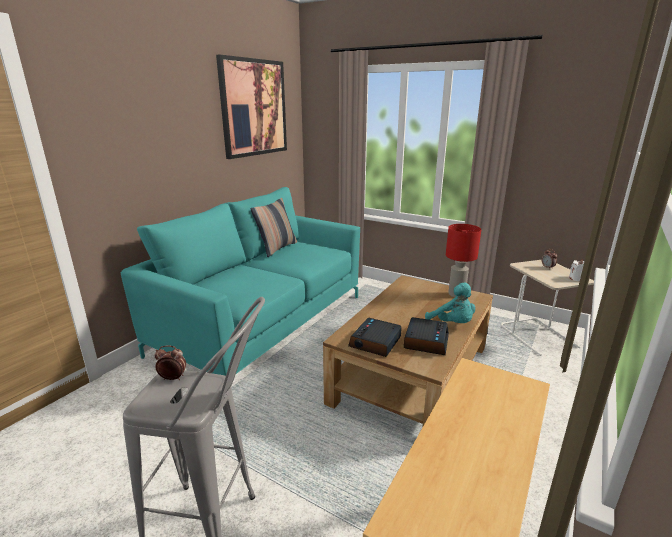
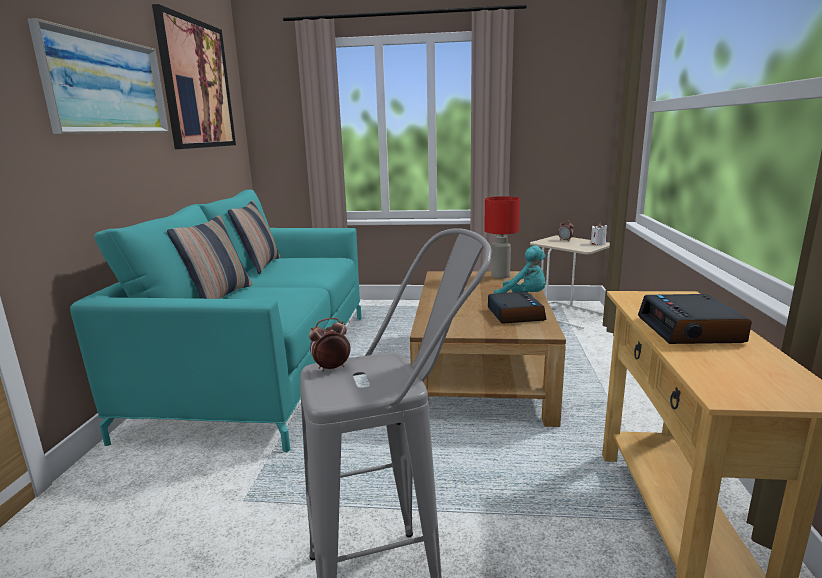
camera: 25 degrees left, 5 degrees down
alarm clock [348,317,402,357] -> alarm clock moved to [638,294,752,344]
none -> picture [28,18,169,134]
none -> pillow [167,215,252,299]

